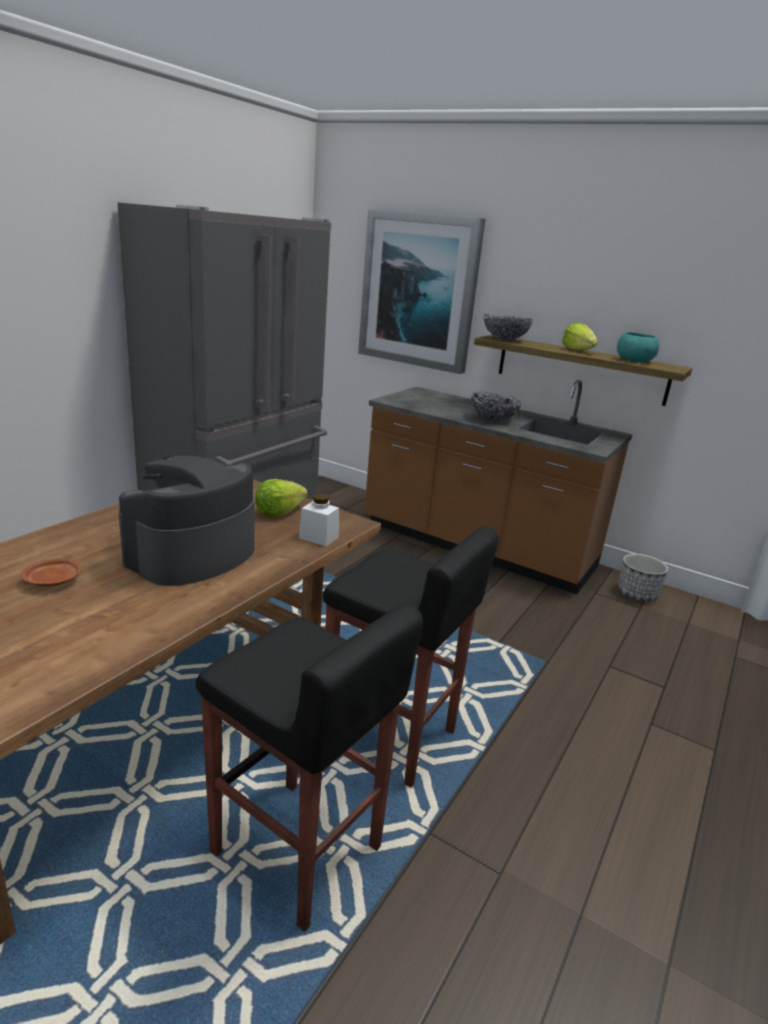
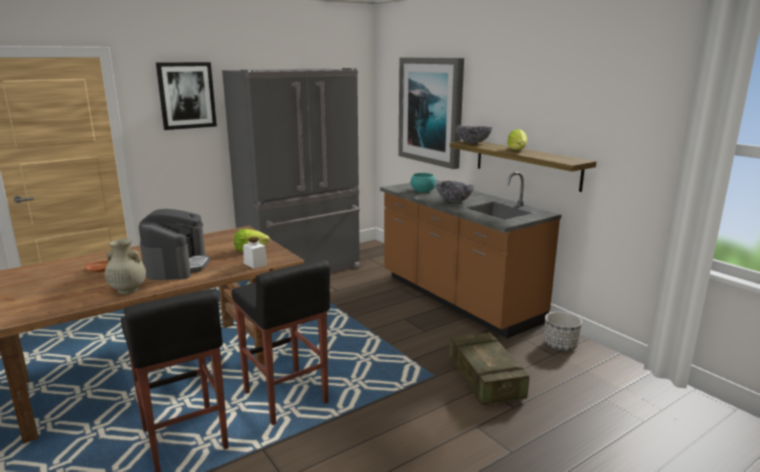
camera: 25 degrees right, 5 degrees down
coffee machine [118,456,255,586] -> coffee machine turned 120 degrees clockwise [139,209,210,280]
turquoise bowl [617,332,659,363] -> turquoise bowl moved to [411,173,436,192]
none -> beige vase [105,239,146,294]
none -> picture [156,62,217,130]
none -> crate [449,332,529,405]

